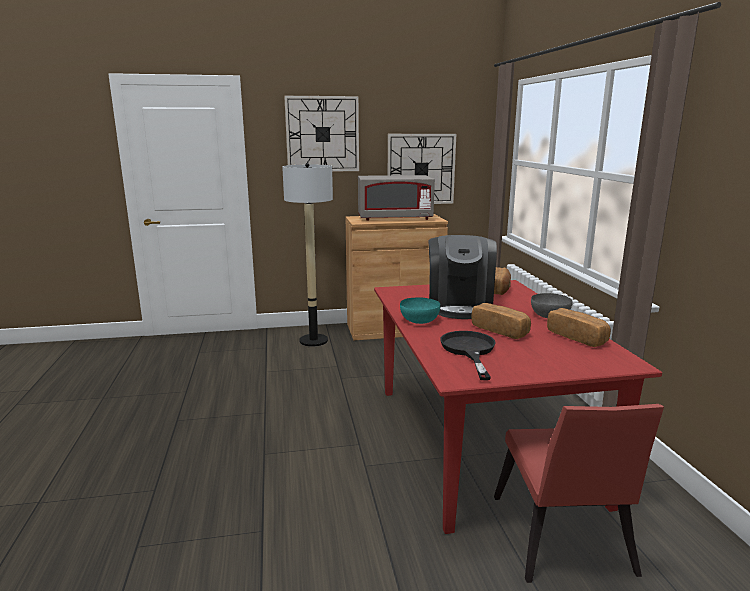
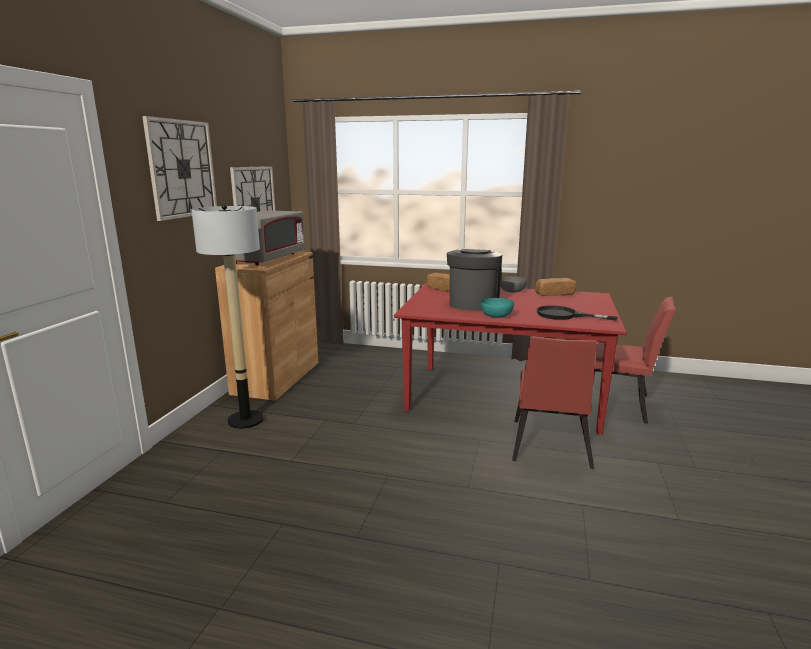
camera: 65 degrees left, 0 degrees up
coffee machine [428,235,497,319] -> coffee machine turned 105 degrees counterclockwise [447,249,502,311]
bread [472,303,531,339] -> none
none -> red chair [512,336,596,469]

